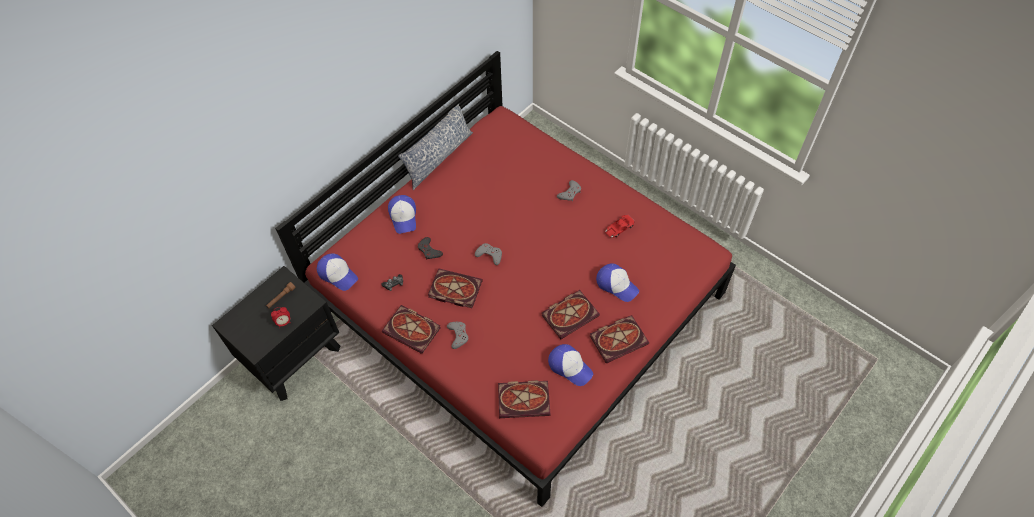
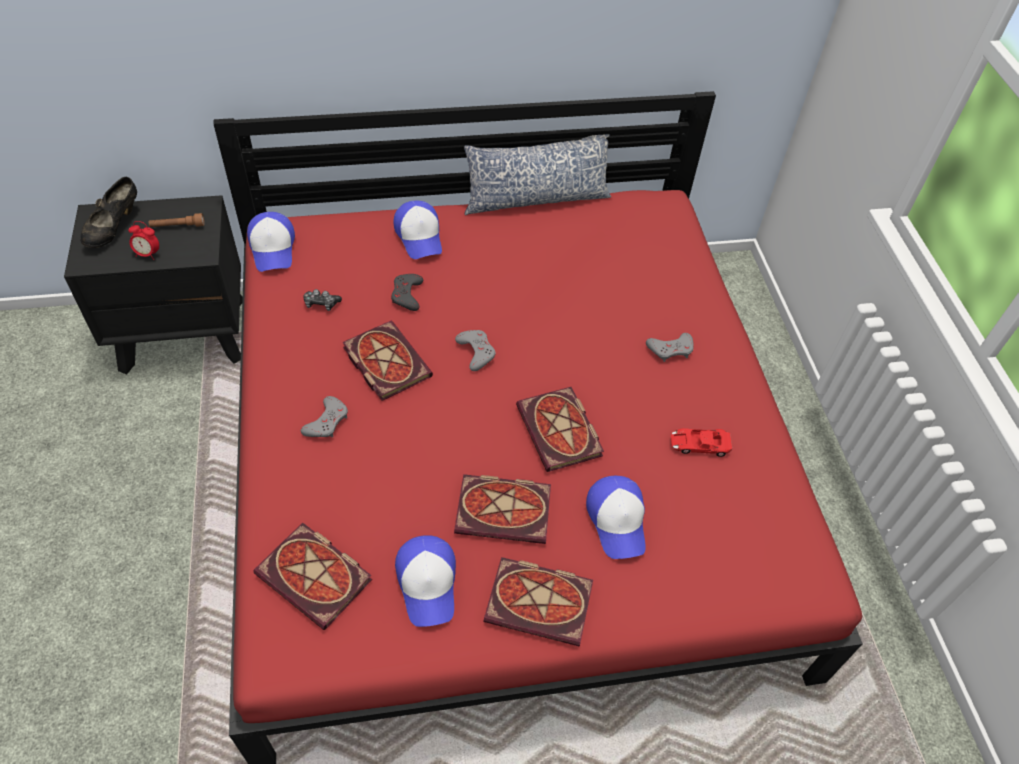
camera: 35 degrees right, 5 degrees down
book [382,305,441,354] -> book moved to [516,387,604,472]
cap [388,195,416,234] -> cap turned 45 degrees counterclockwise [393,201,442,259]
none -> black shoe [80,177,137,248]

